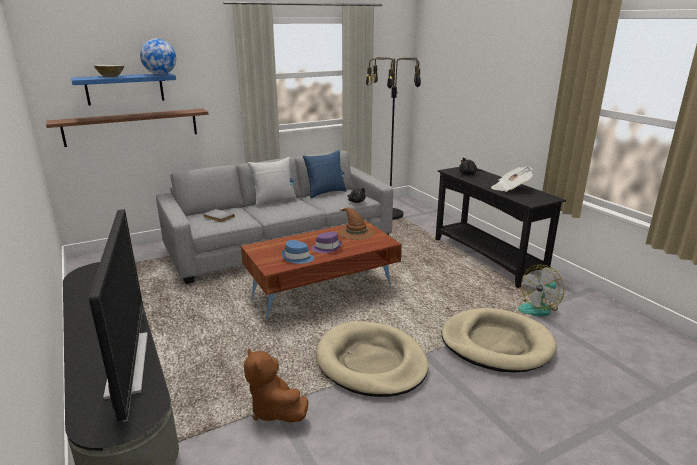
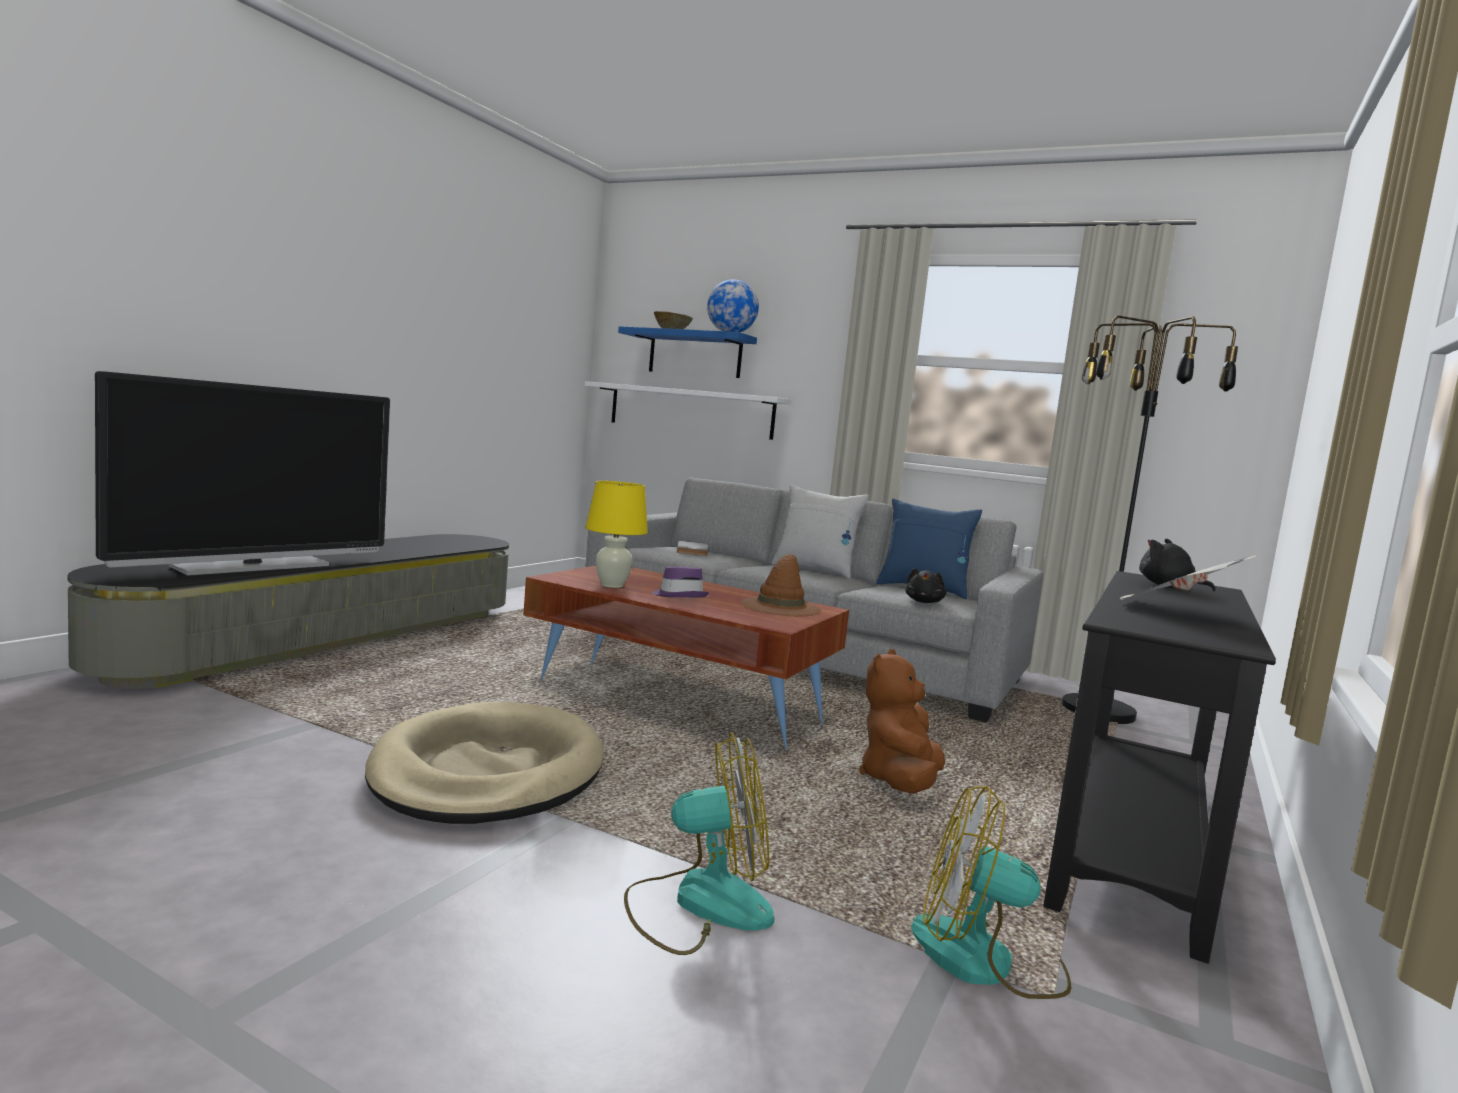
camera: 55 degrees right, 15 degrees down
brown shelf [46,109,209,147] -> white shelf [585,381,791,440]
brown plush toy [244,348,309,422] -> brown plush toy moved to [859,649,945,794]
blue hat [282,240,314,264] -> yellow table lamp [586,481,648,588]
beige dog bed [442,308,557,373] -> fan [624,732,775,955]

